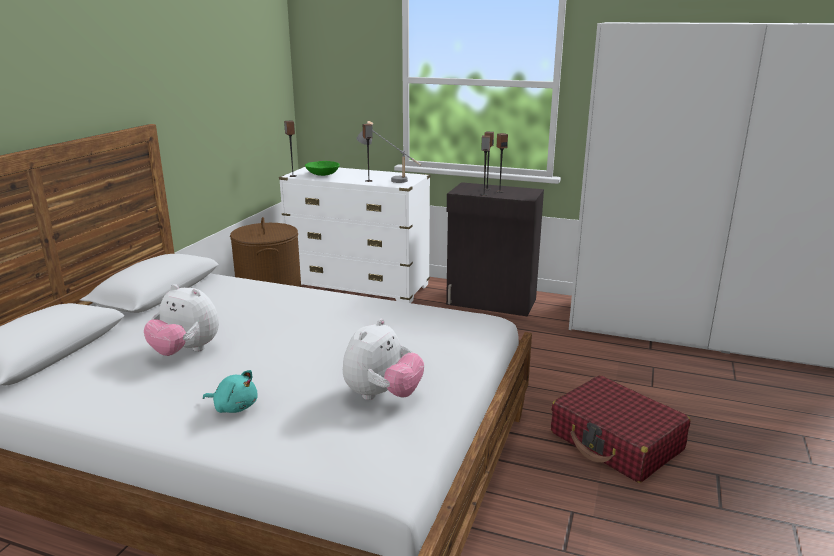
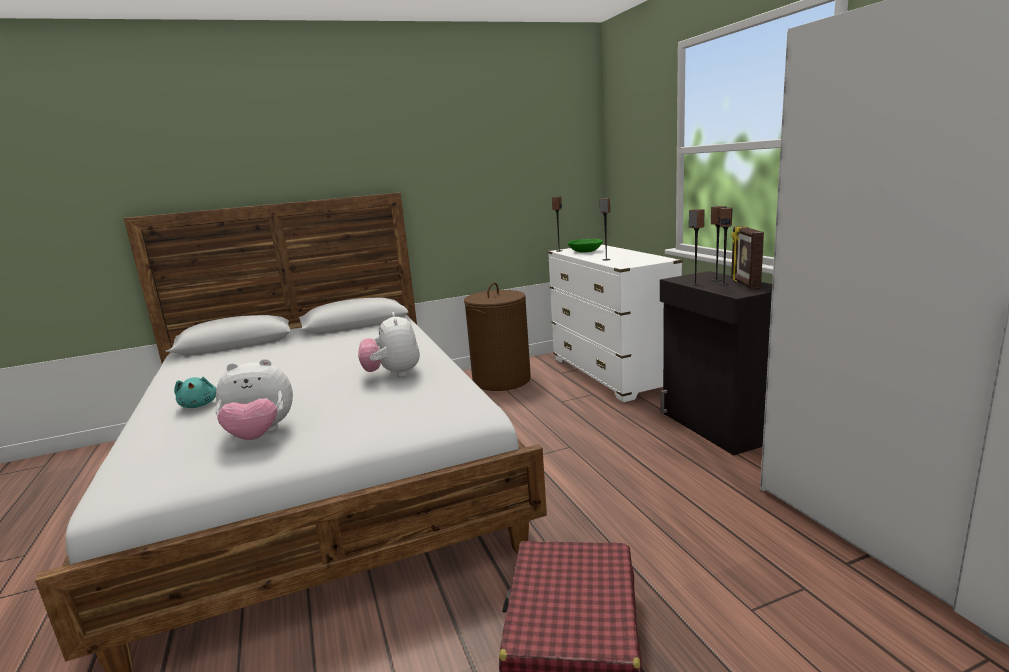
camera: 50 degrees right, 5 degrees down
plush toy [144,284,219,356] -> plush toy moved to [358,312,420,377]
grey table lamp [357,121,421,183] -> none
none -> picture frame [731,226,764,289]

